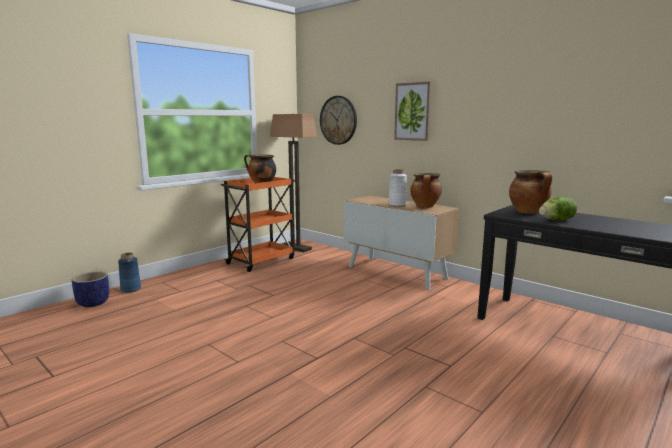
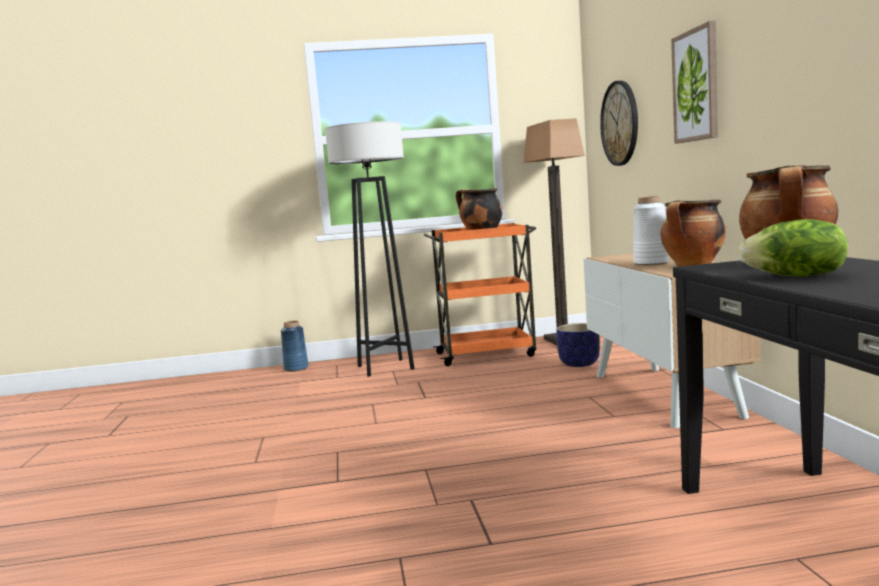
camera: 40 degrees right, 5 degrees down
planter [72,271,109,307] -> planter moved to [556,323,600,367]
none -> grey floor lamp [325,121,415,377]

